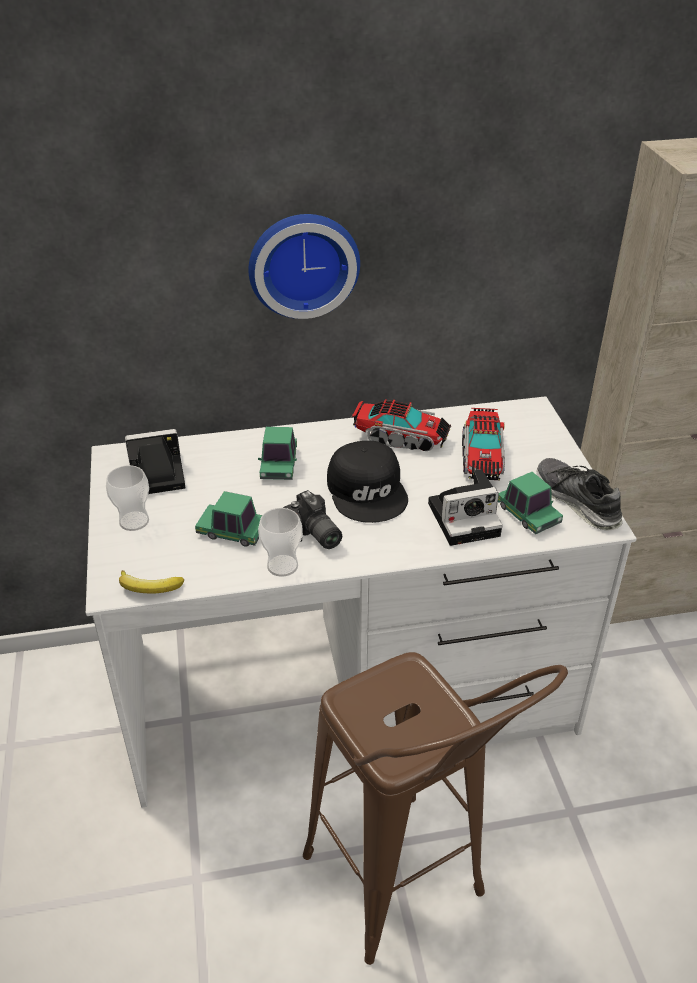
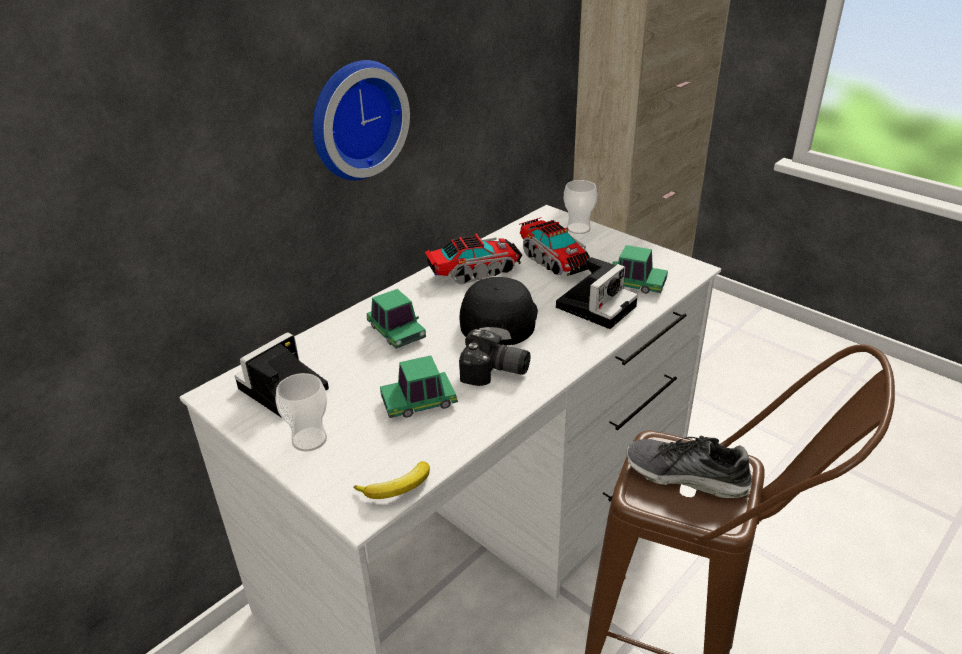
camera: 35 degrees left, 5 degrees down
cup [258,508,303,577] -> cup moved to [564,180,597,234]
black cap [327,441,408,523] -> black cap turned 120 degrees counterclockwise [460,277,538,345]
shoe [536,458,623,530] -> shoe moved to [627,436,752,498]

